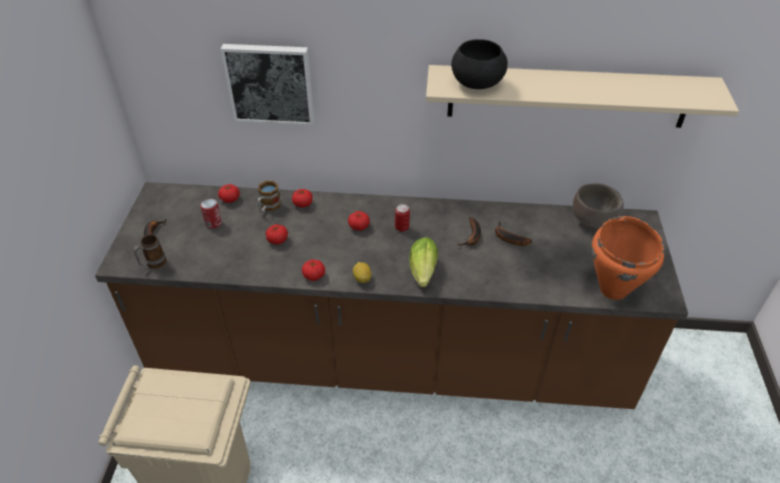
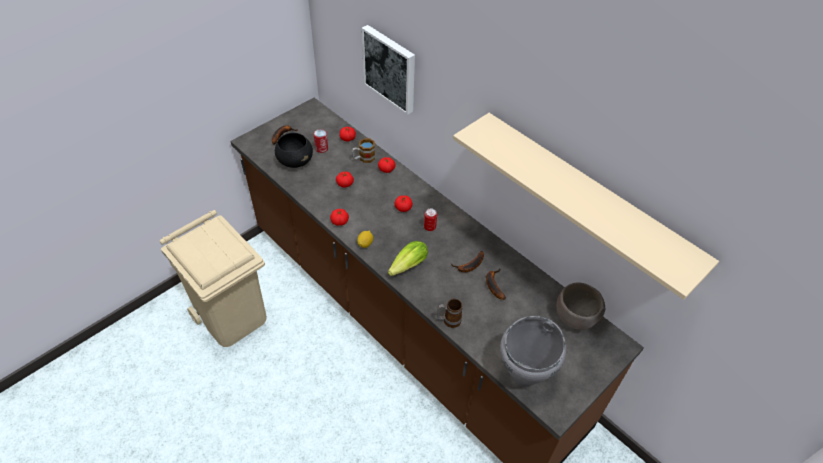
camera: 40 degrees right, 5 degrees up
mug [133,235,166,269] -> mug moved to [437,299,463,328]
black bowl [451,39,508,89] -> black bowl moved to [275,133,313,168]
orange cooking pot [592,216,664,300] -> grey cooking pot [500,316,566,387]

